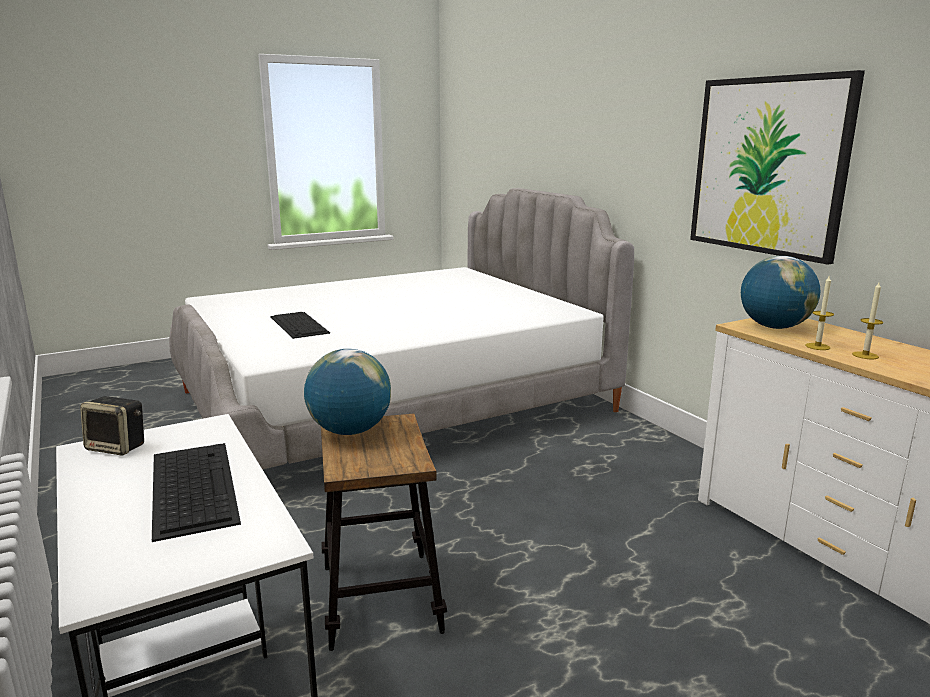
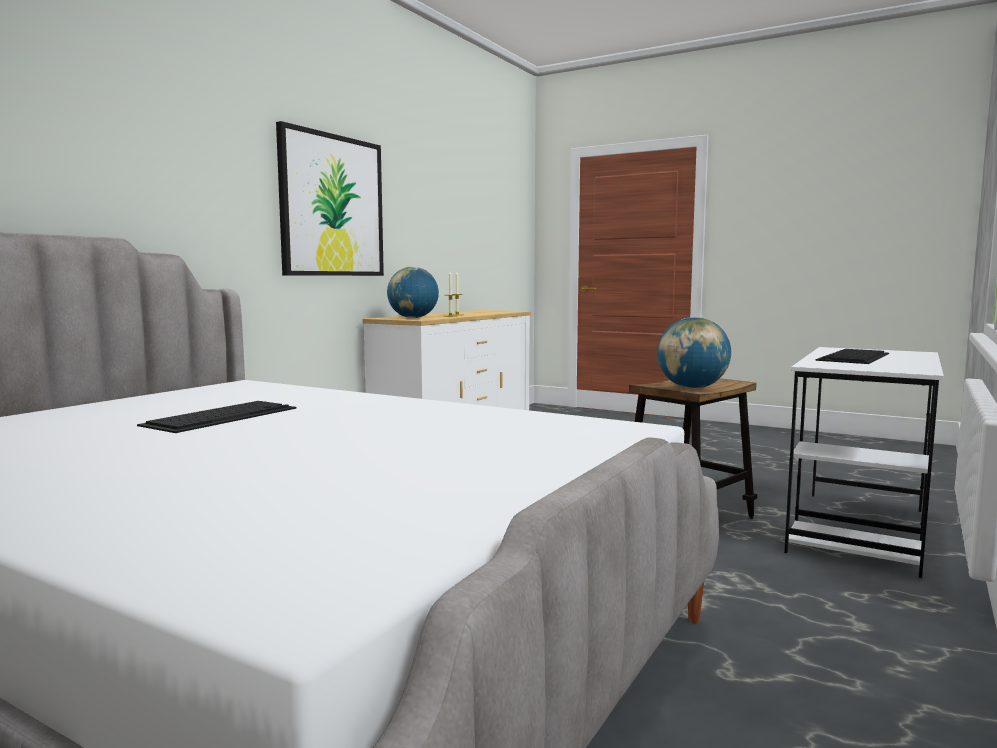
camera: 120 degrees left, 10 degrees down
speaker [80,396,144,455] -> none
keyboard [270,312,330,339] -> keyboard moved to [137,401,297,433]

